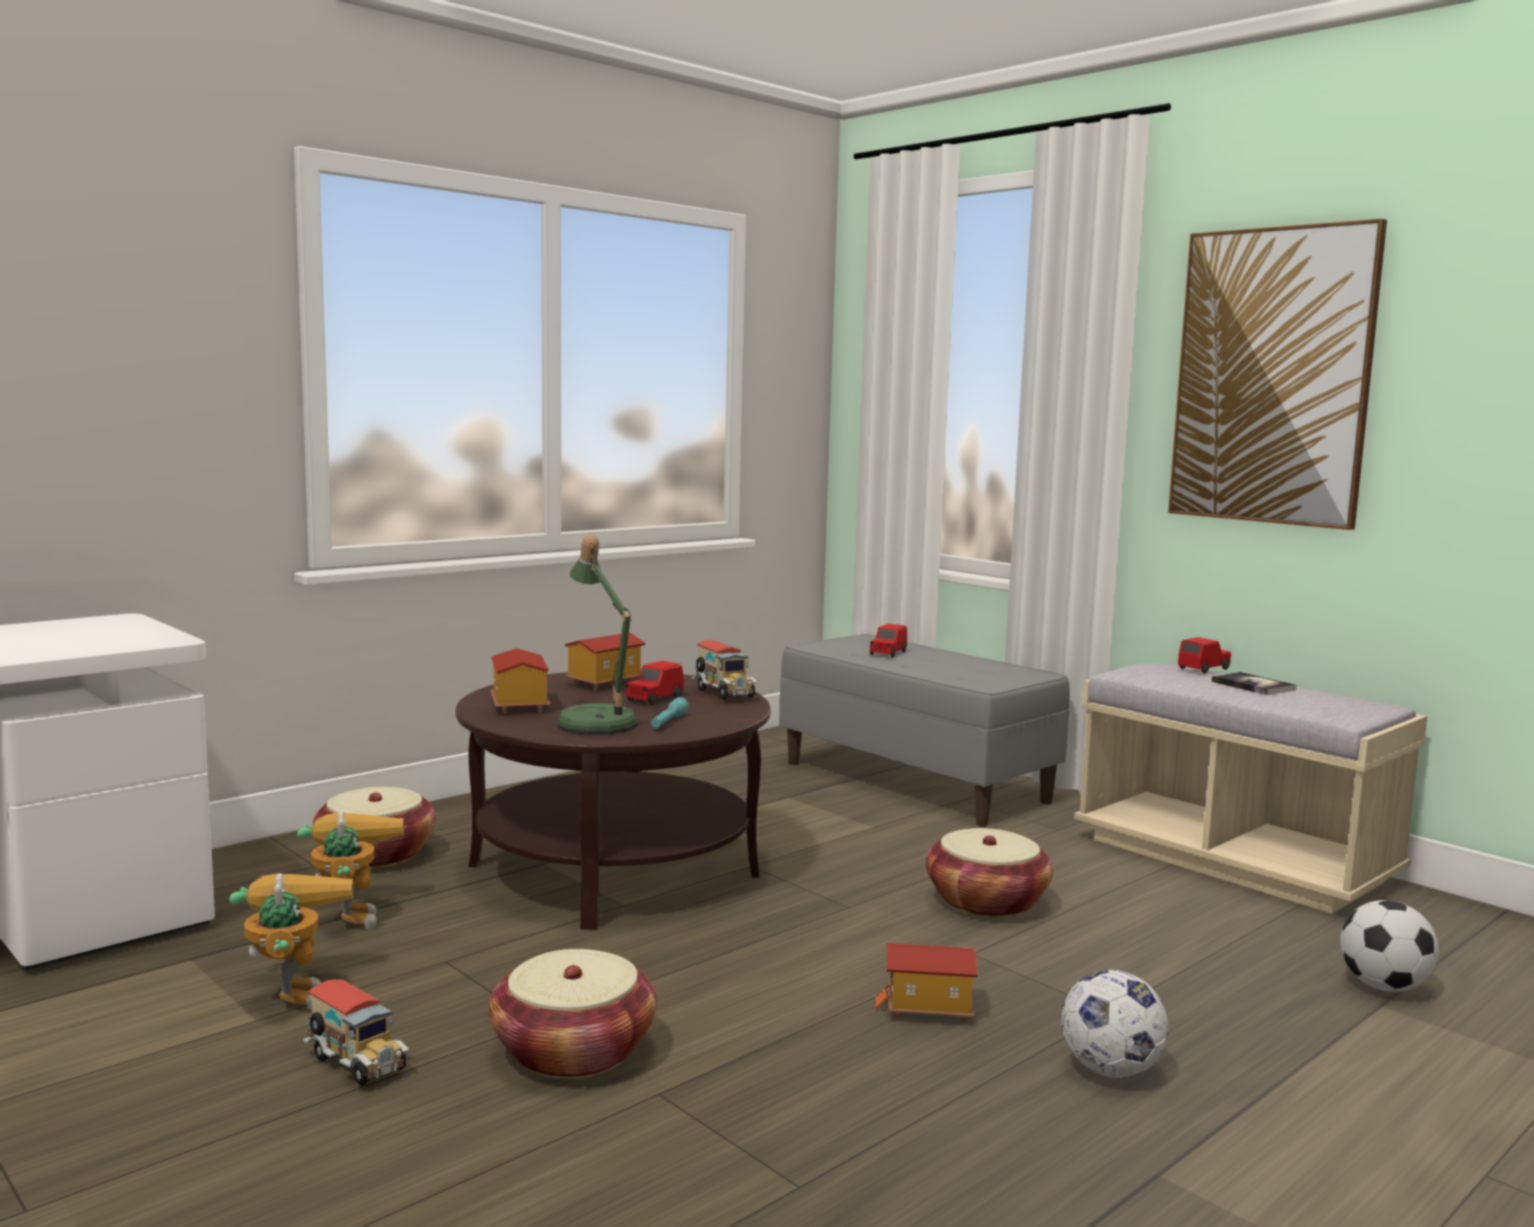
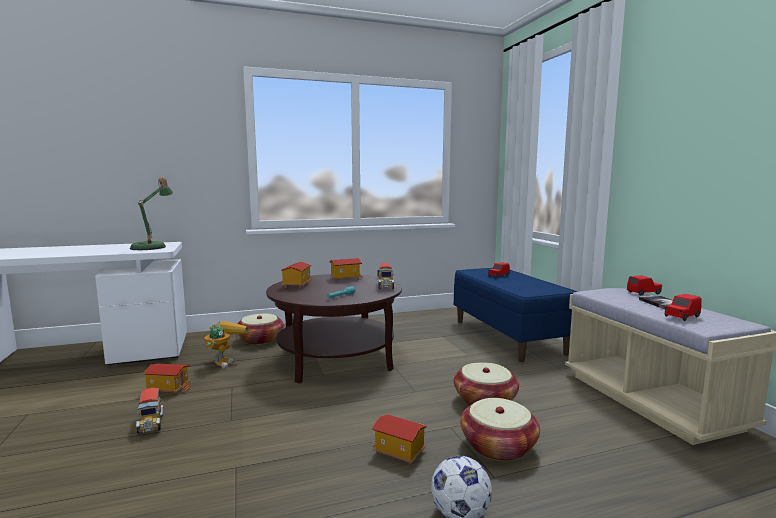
camera: 25 degrees right, 0 degrees up
toy robot [229,873,354,1009] -> toy house [143,364,191,394]
basket [489,949,657,1079] -> basket moved to [460,398,540,461]
table lamp [557,534,638,735] -> table lamp moved to [130,176,173,250]
red toy car [626,661,684,705] -> red toy car moved to [665,294,702,321]
grey bench [779,634,1070,826] -> blue bench [454,268,577,362]
picture [1168,219,1387,530] -> none
football [1340,900,1439,992] -> none

